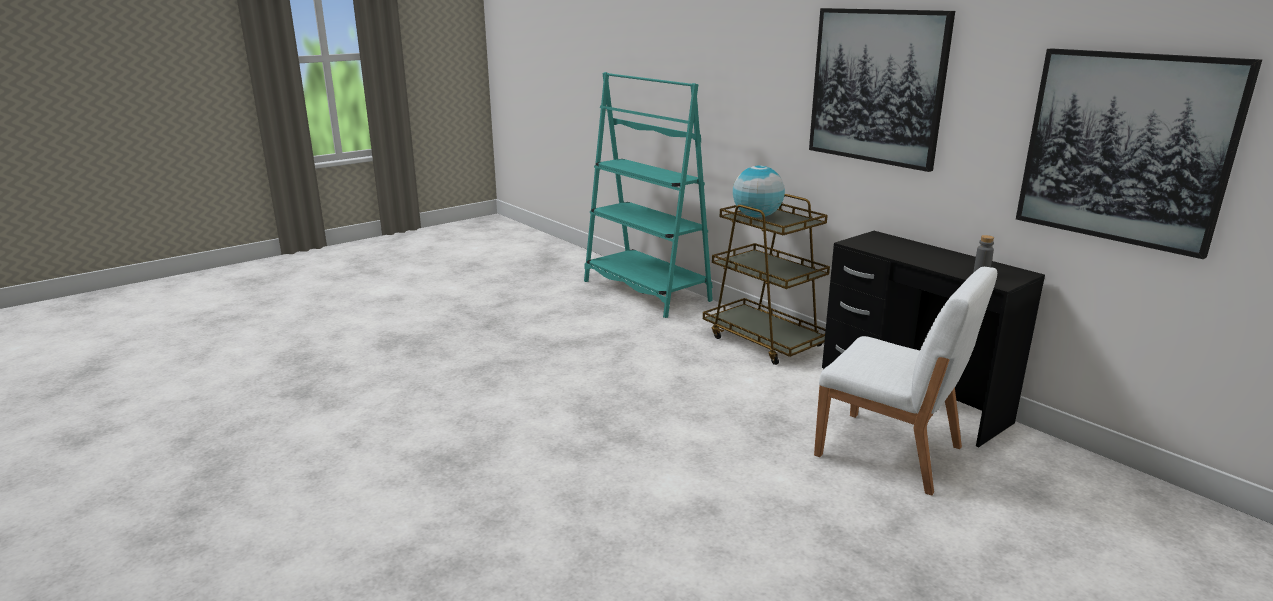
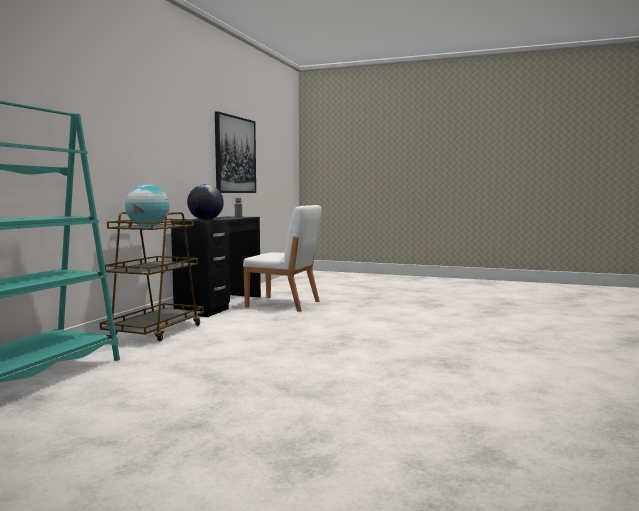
camera: 120 degrees left, 15 degrees down
picture [809,8,955,172] -> none
white chair [814,267,997,496] -> white chair turned 105 degrees clockwise [243,205,322,312]
none -> globe [187,184,224,220]

